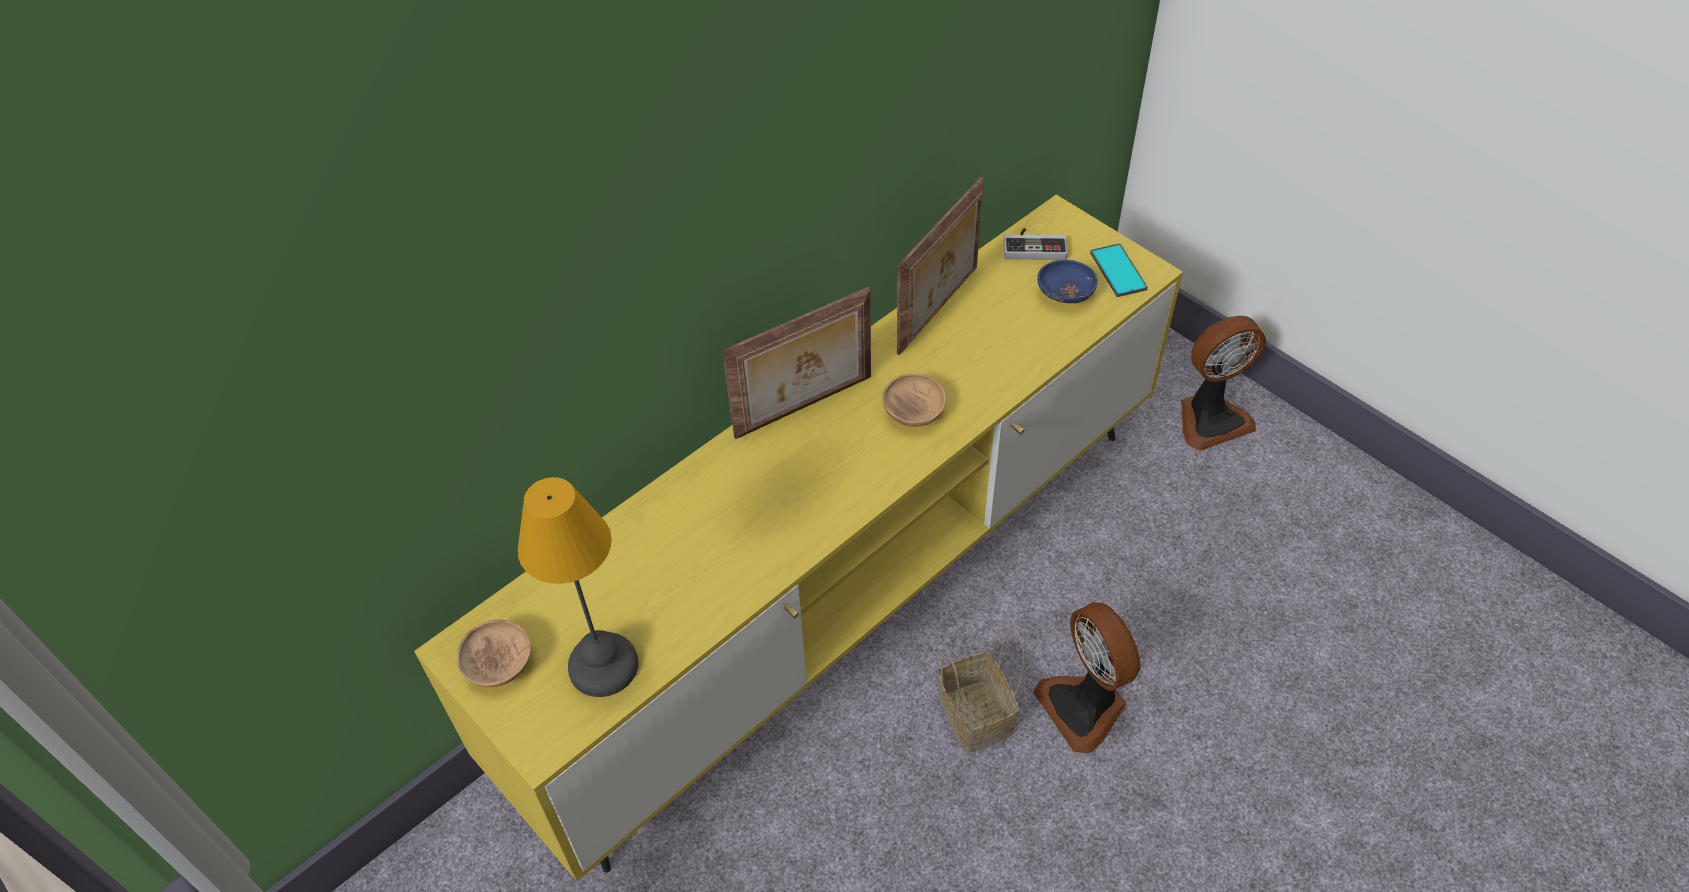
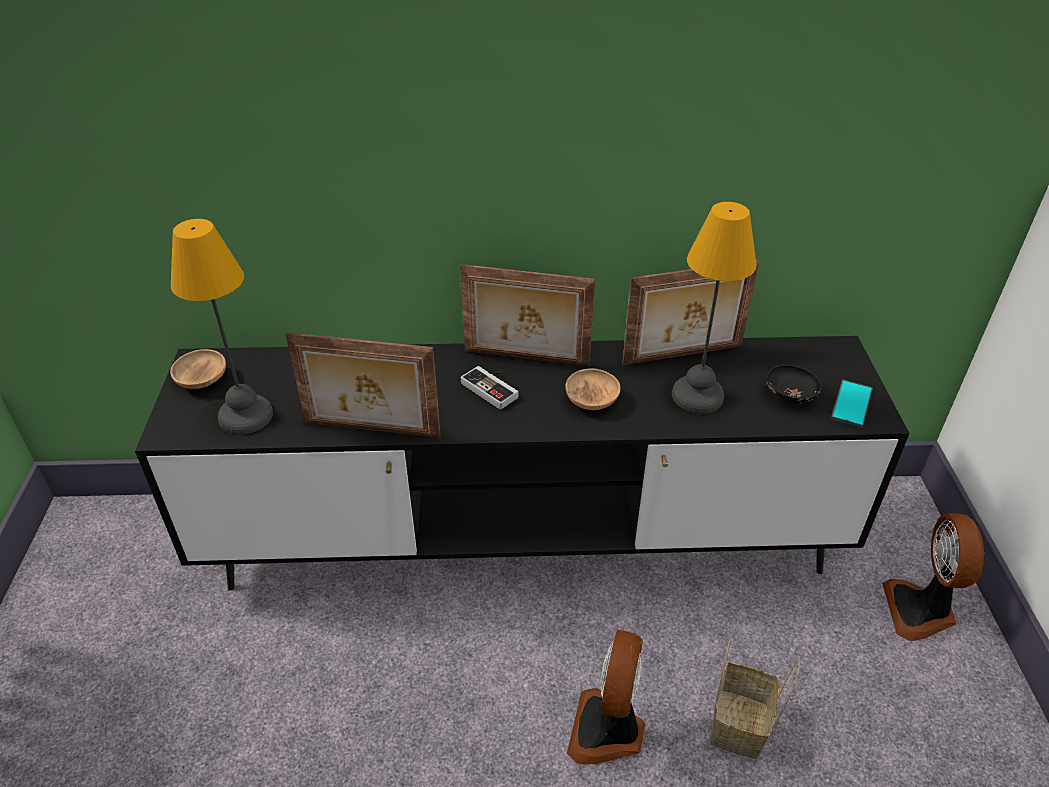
camera: 40 degrees right, 10 degrees down
yellow tv stand [414,195,1183,881] -> black tv stand [135,336,910,590]
basket [937,628,1025,753] -> basket moved to [710,639,800,759]
game controller [1004,228,1068,260] -> game controller moved to [461,366,518,410]
blue bowl [1037,260,1098,303] -> black bowl [766,364,822,404]
fan [1181,316,1266,451] -> fan turned 75 degrees clockwise [882,513,984,641]
none -> picture frame [286,332,441,438]
none -> table lamp [672,202,757,414]

